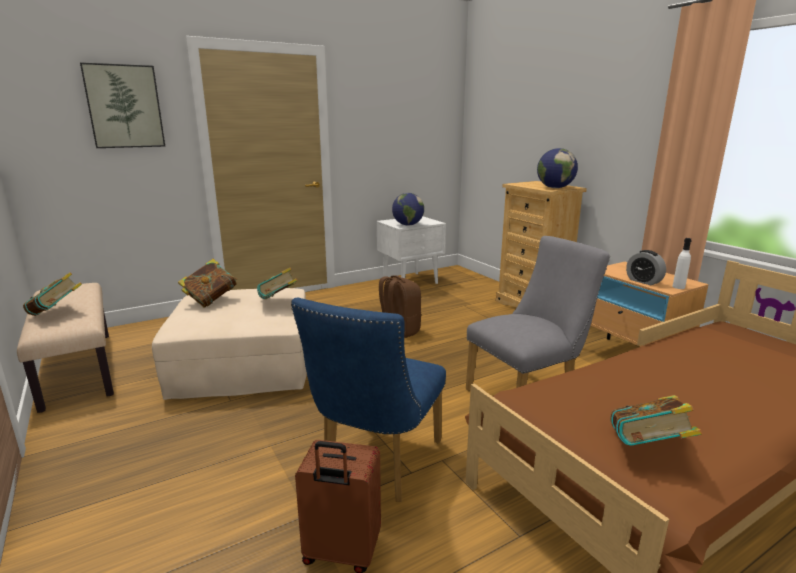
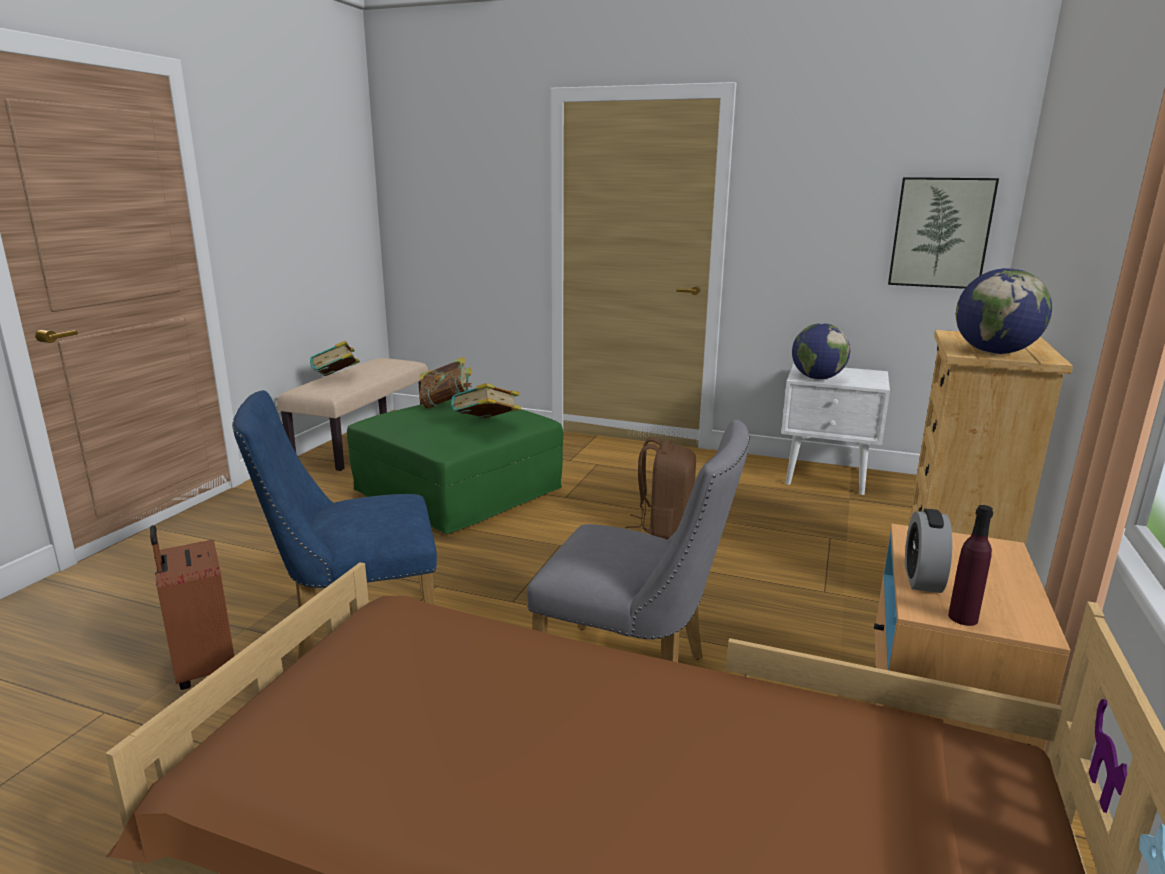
camera: 50 degrees right, 0 degrees up
picture [80,62,165,148] -> picture moved to [888,177,999,289]
beige ottoman [152,288,307,400] -> green ottoman [347,399,563,534]
book [611,395,702,446] -> none
white bottle [672,238,692,289] -> purple bottle [948,505,993,626]

